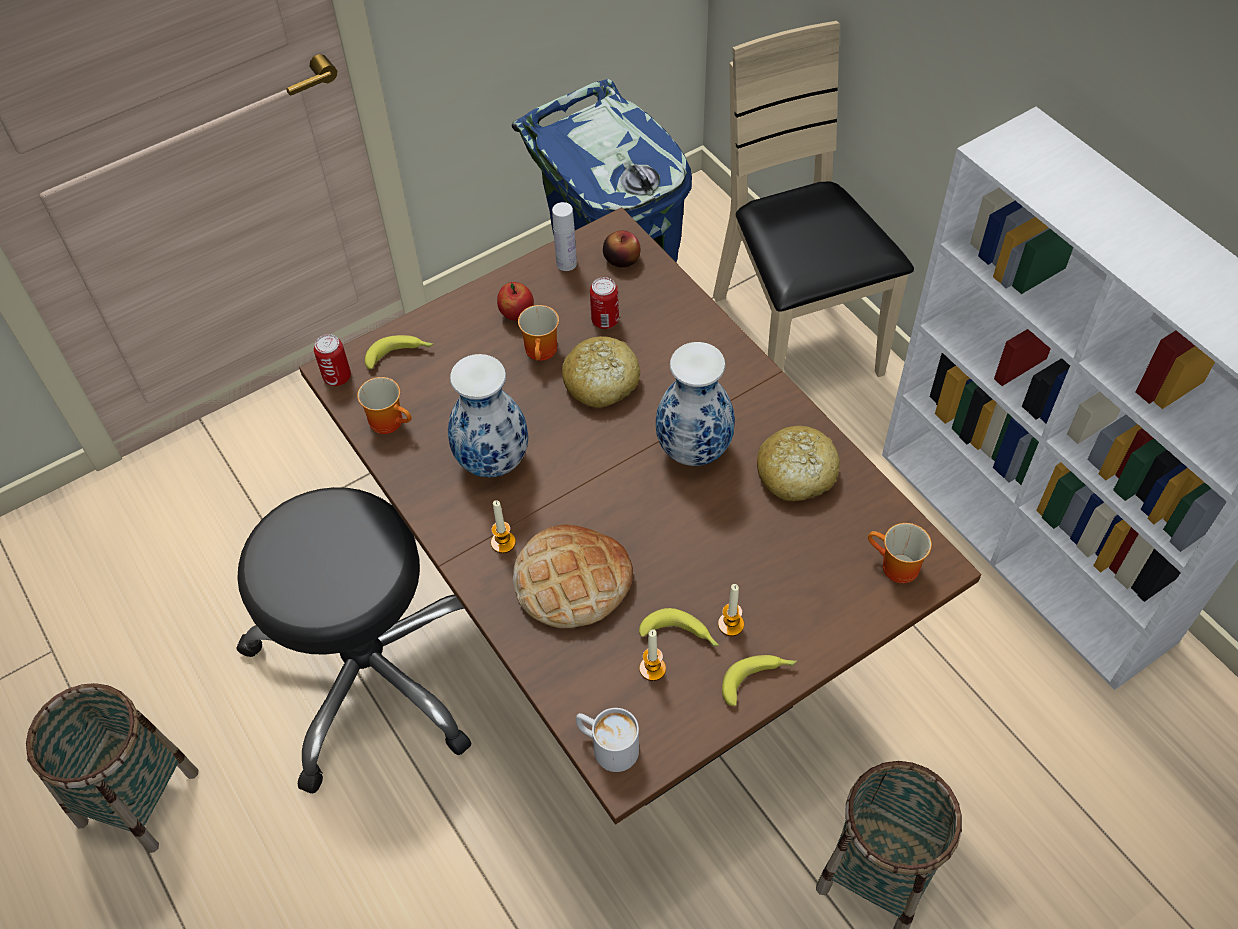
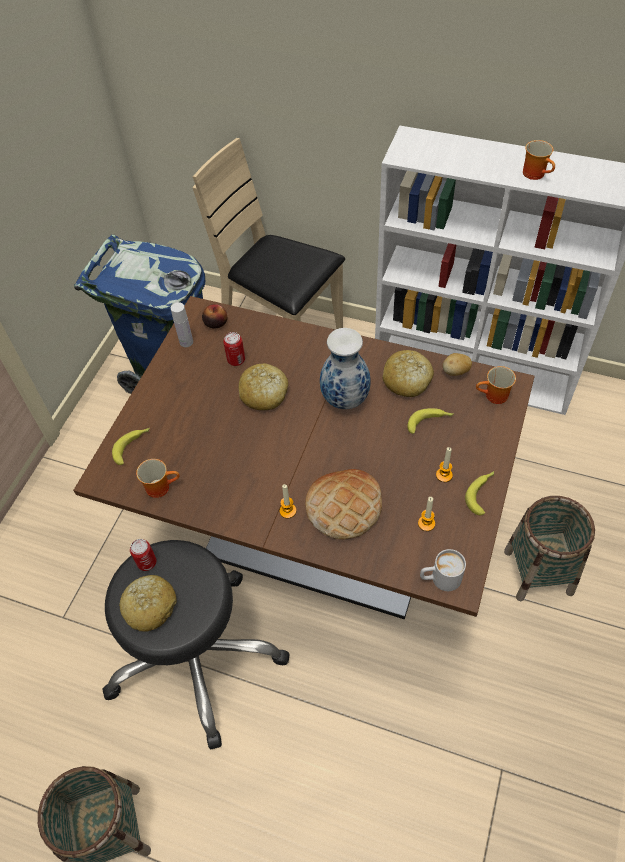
camera: 35 degrees left, 0 degrees up
can [314,334,351,386] -> can moved to [130,539,156,571]
vase [448,354,528,478] -> none
apple [497,282,534,321] -> none
mug [518,305,559,361] -> mug moved to [523,140,555,180]
banana [639,608,719,647] -> banana moved to [407,408,453,434]
none -> bread [119,575,177,632]
none -> potato [443,353,472,376]

